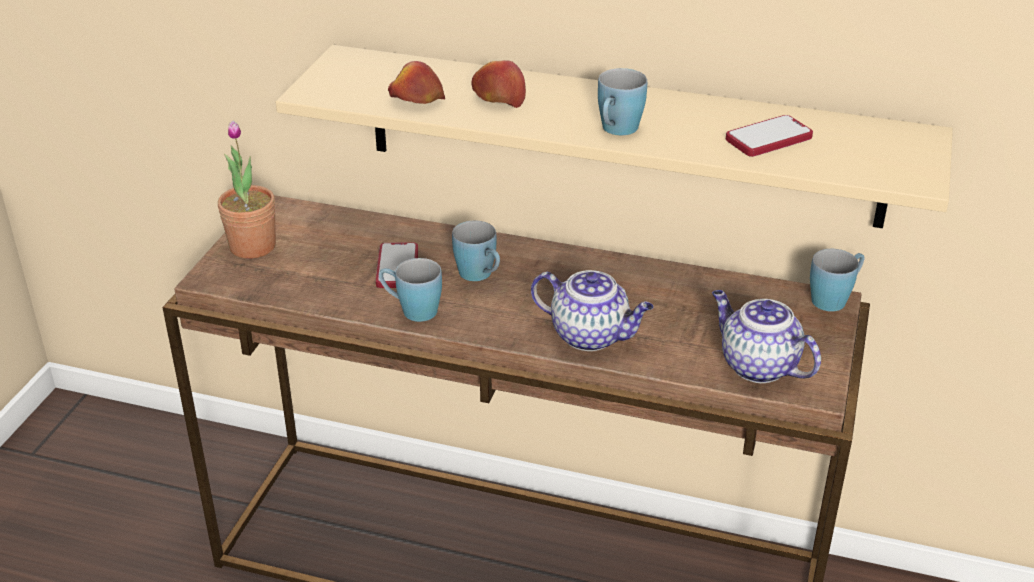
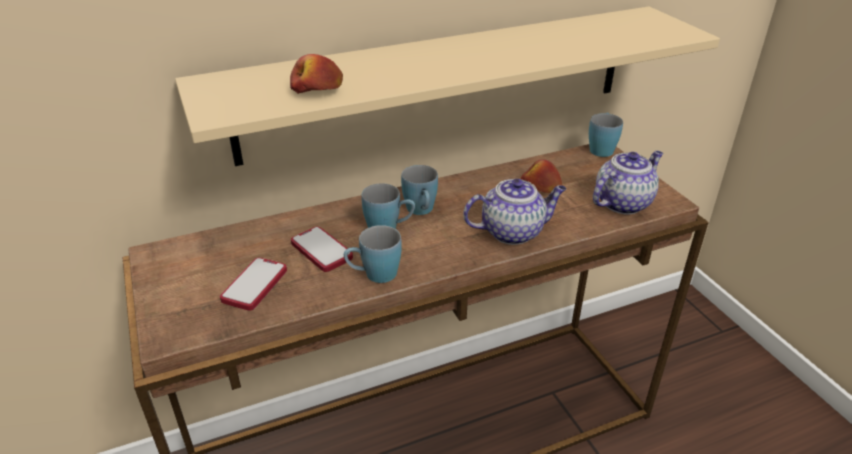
camera: 40 degrees left, 0 degrees up
potted plant [218,121,276,259] -> none
apple [471,60,526,108] -> apple moved to [521,159,562,193]
blue mug [598,68,647,135] -> blue mug moved to [401,165,438,215]
teapot [712,290,821,383] -> teapot turned 135 degrees clockwise [593,151,663,215]
phone [726,115,813,157] -> phone moved to [220,258,287,311]

